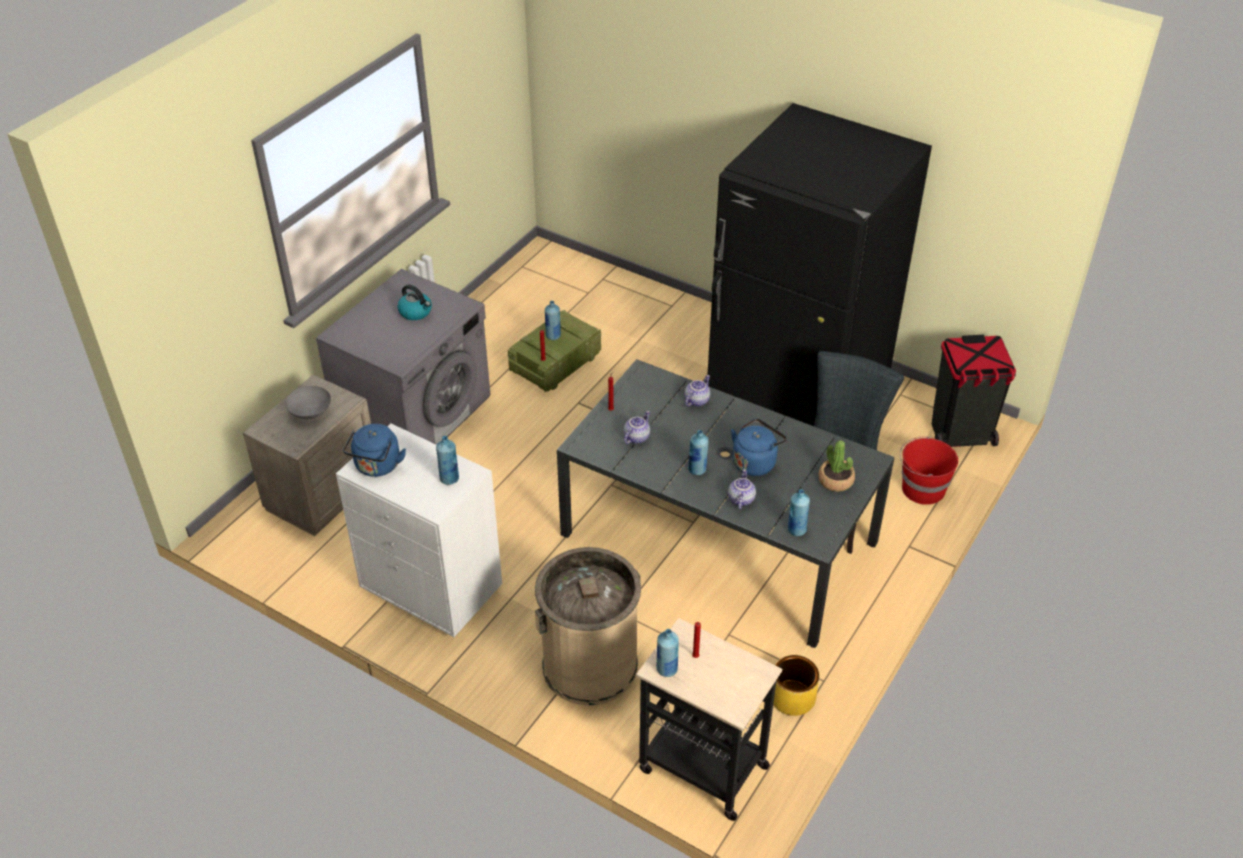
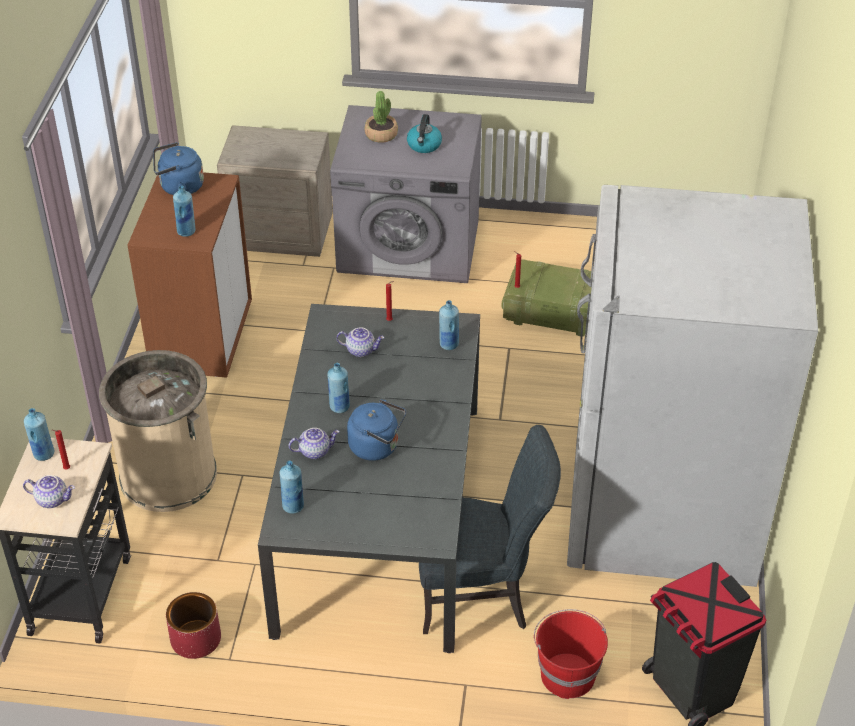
camera: 65 degrees right, 0 degrees up
grey bowl [285,386,331,419] -> none
white cabinet [336,424,502,637] -> brown cabinet [127,172,252,378]
blue bottle [545,301,561,340] -> blue bottle moved to [439,300,459,350]
teapot [685,375,710,406] -> teapot moved to [23,475,75,508]
black fridge [707,103,932,430] -> white fridge [567,185,818,587]
yellow planter [773,655,819,716] -> red planter [166,592,221,659]
potted plant [819,440,855,492] -> potted plant moved to [365,91,398,143]

